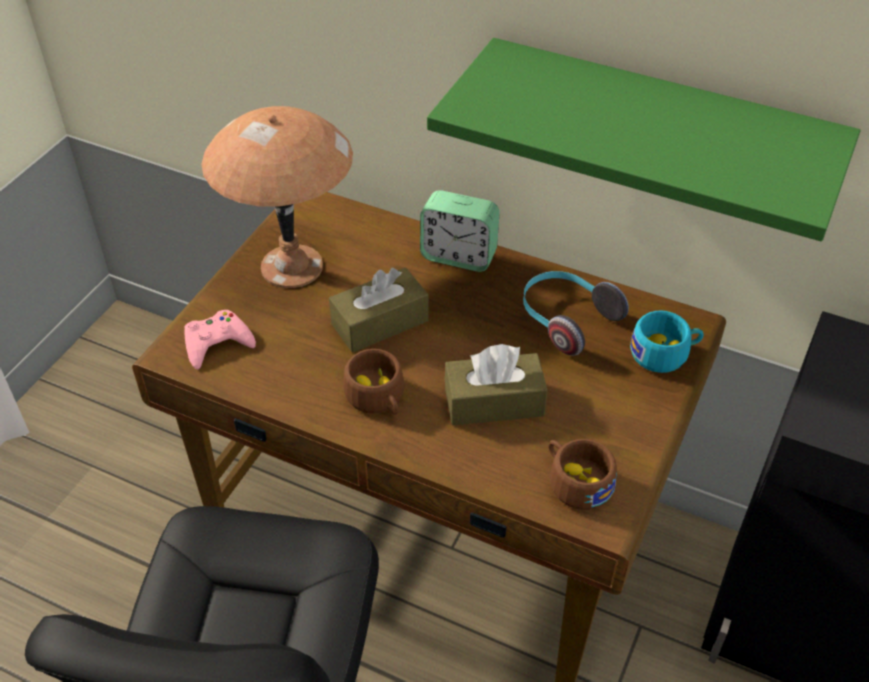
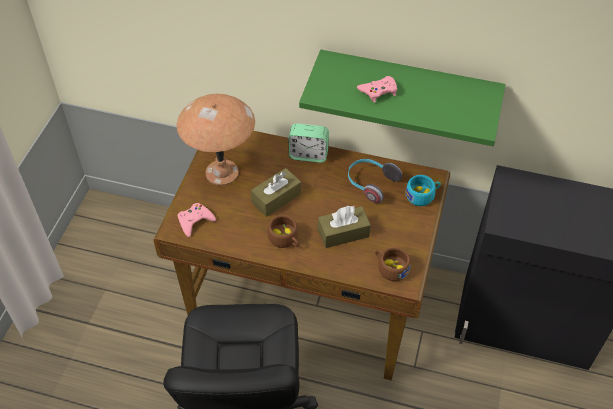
camera: 10 degrees left, 5 degrees up
none -> pink game controller [357,76,397,103]

